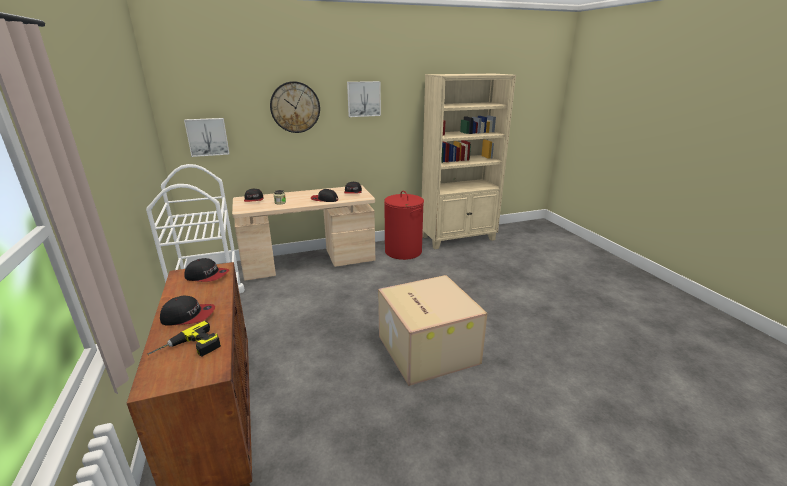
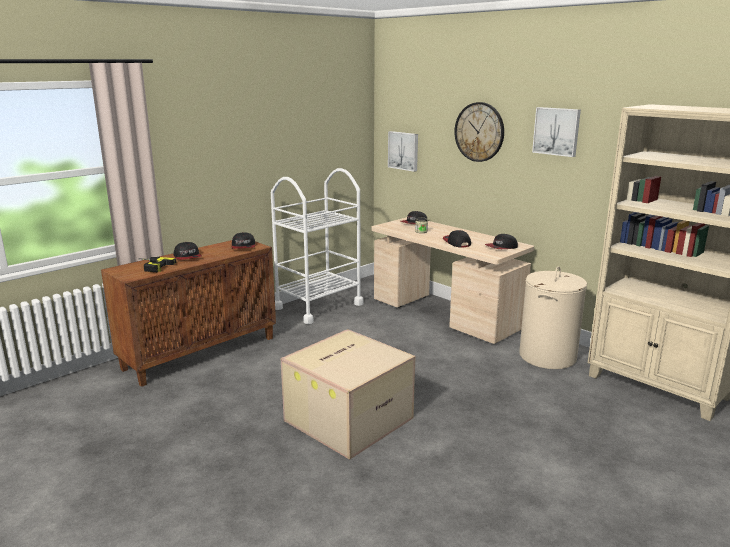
camera: 65 degrees right, 5 degrees down
red laundry basket [384,191,424,260] -> beige laundry basket [519,266,587,369]

